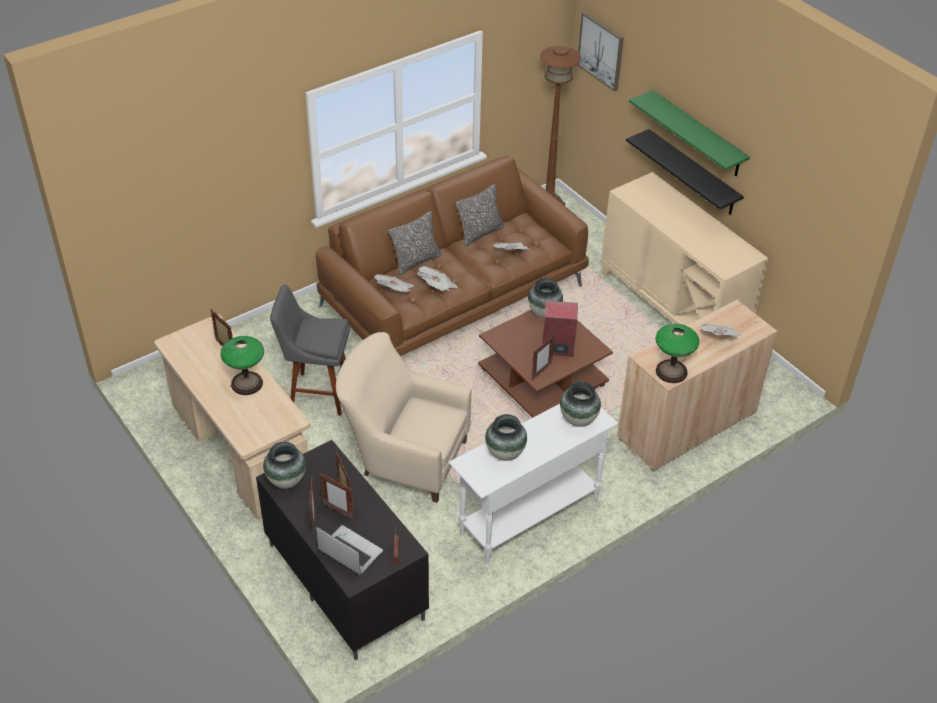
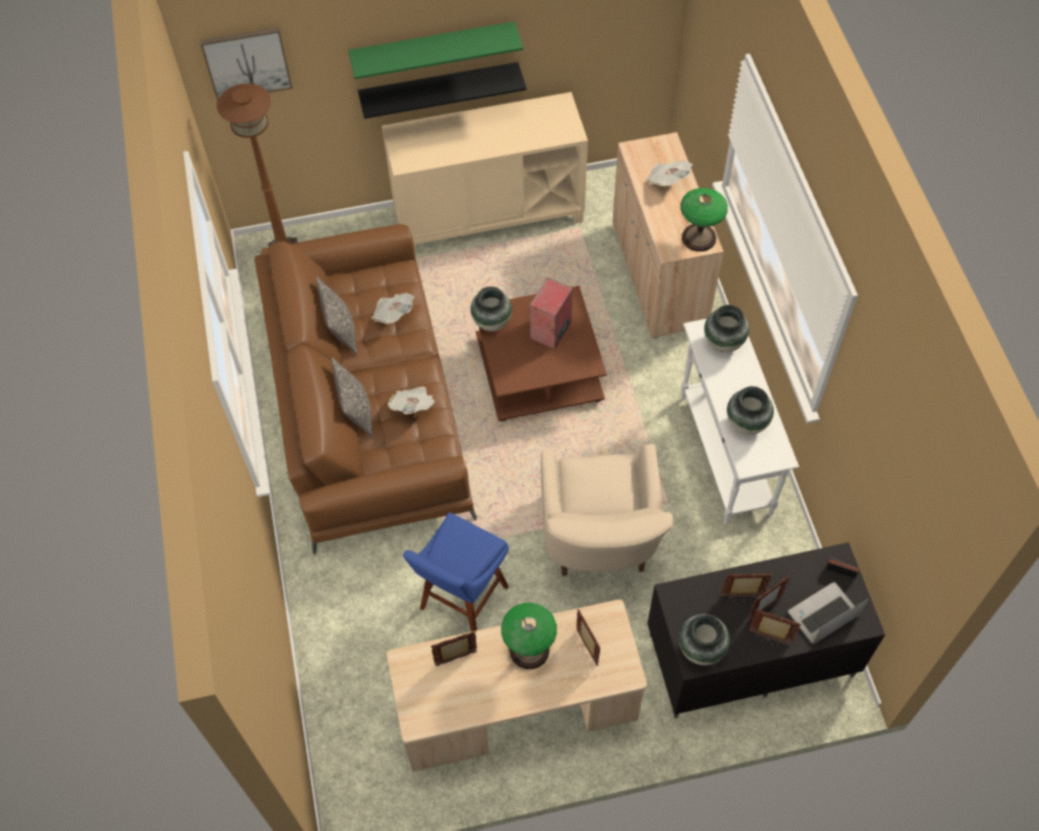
camera: 65 degrees left, 15 degrees up
grey stool [270,285,350,415] -> blue stool [403,513,509,632]
beige armchair [336,332,472,503] -> beige armchair turned 45 degrees counterclockwise [541,444,673,576]
newspaper [374,274,414,293] -> none
picture frame [532,335,555,380] -> picture frame moved to [576,609,601,666]

